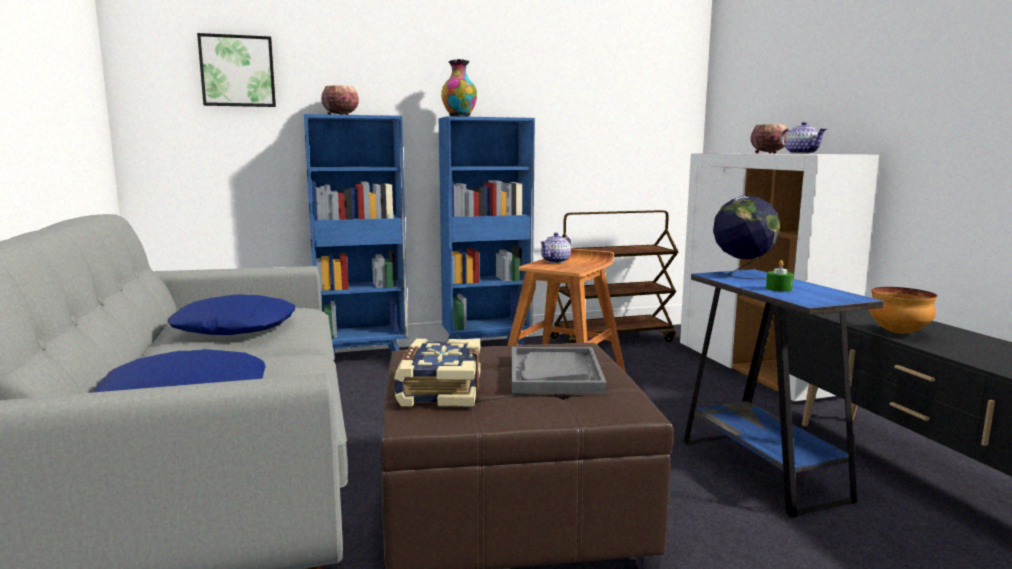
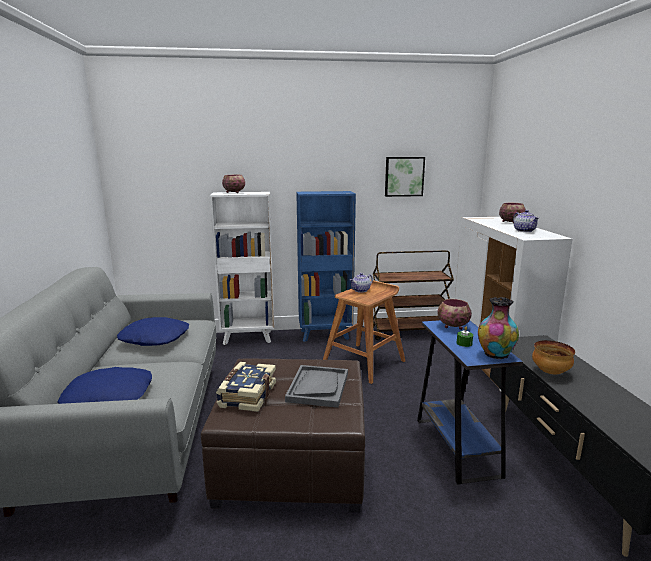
camera: 10 degrees right, 5 degrees up
picture [197,33,276,107] -> picture moved to [385,157,425,197]
blue bookcase [304,114,408,354] -> white bookcase [210,192,274,345]
vase [441,59,477,117] -> vase moved to [478,297,519,359]
globe [713,196,780,279] -> bowl [437,299,472,330]

